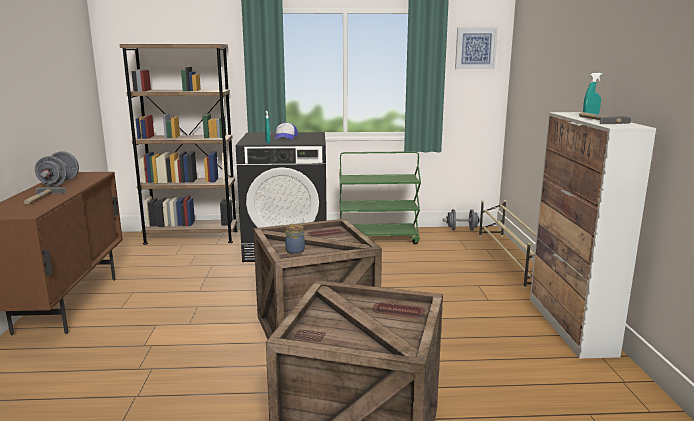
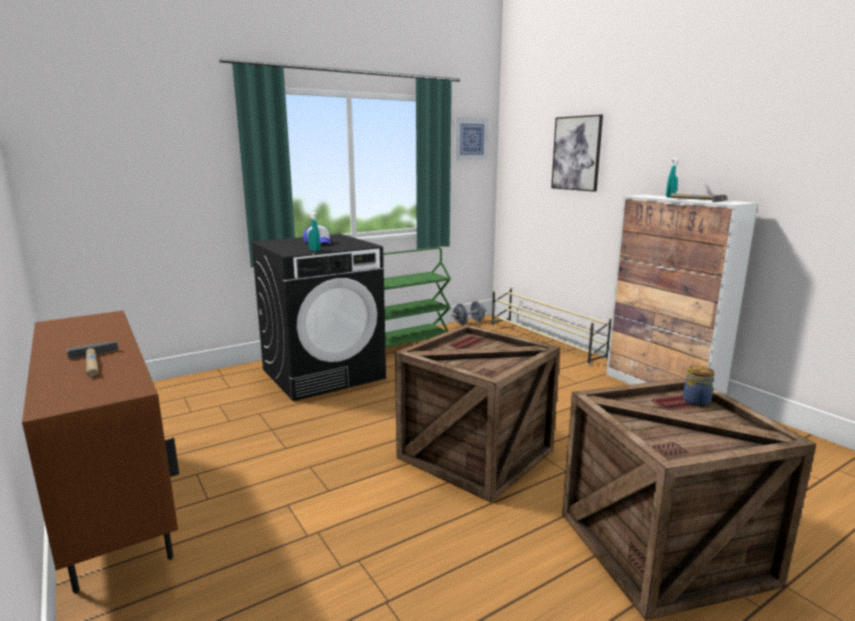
camera: 30 degrees left, 0 degrees up
grey dumbbell [35,151,79,187] -> none
brown bookcase [120,44,238,245] -> none
jar [285,224,305,254] -> jar moved to [683,365,715,407]
none -> picture [551,115,603,192]

